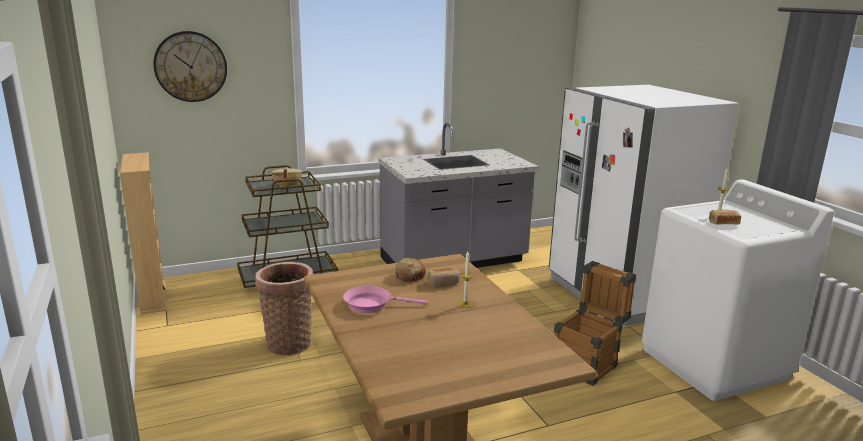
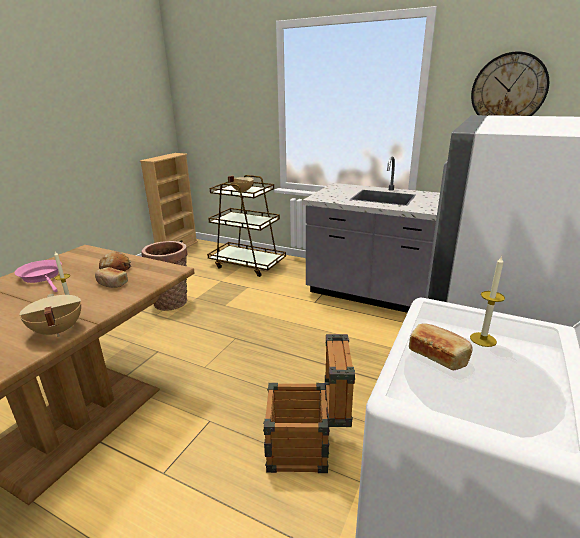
camera: 50 degrees right, 5 degrees up
wall clock [153,31,227,102] -> wall clock moved to [471,51,549,116]
none -> beige cooking pot [19,294,81,337]

